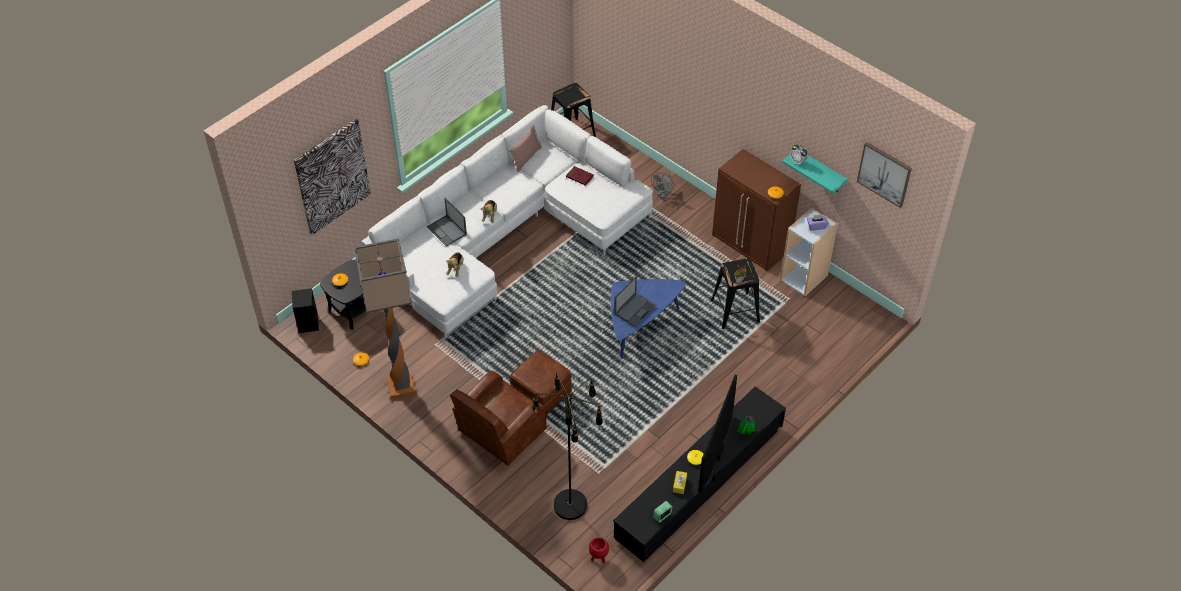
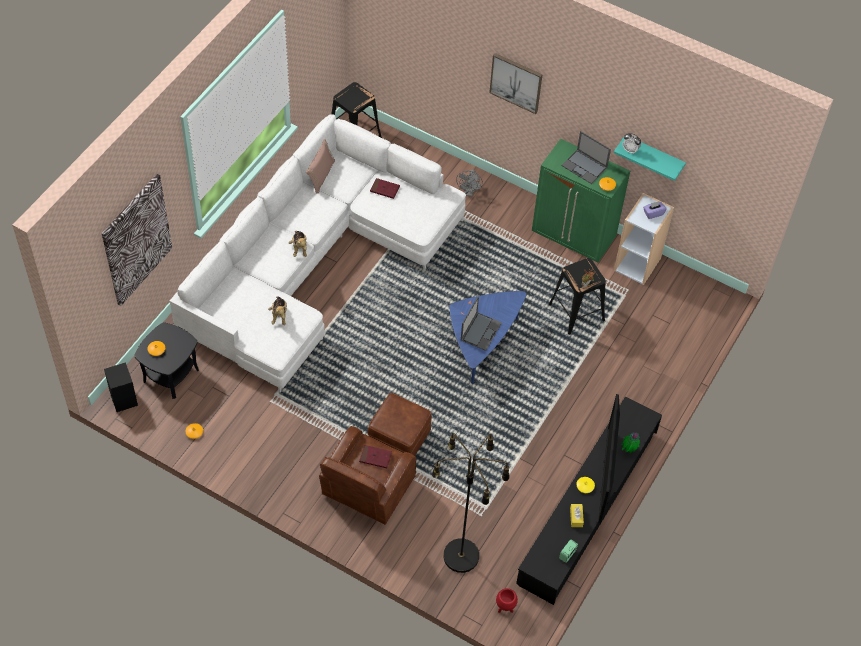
camera: 15 degrees left, 5 degrees up
floor lamp [353,239,417,399] -> none
laptop [427,198,467,247] -> laptop moved to [562,131,611,184]
brown cabinet [712,149,801,271] -> green cabinet [532,139,630,262]
picture [857,142,912,208] -> picture moved to [489,53,543,114]
none -> red book [359,445,392,468]

